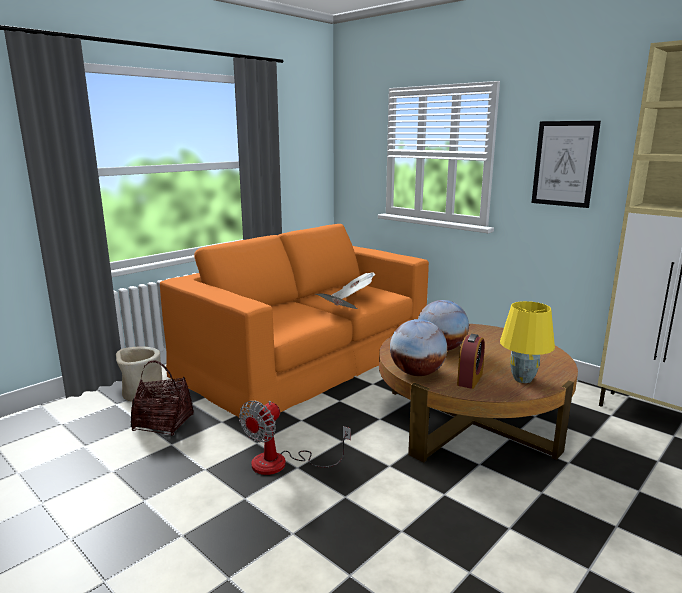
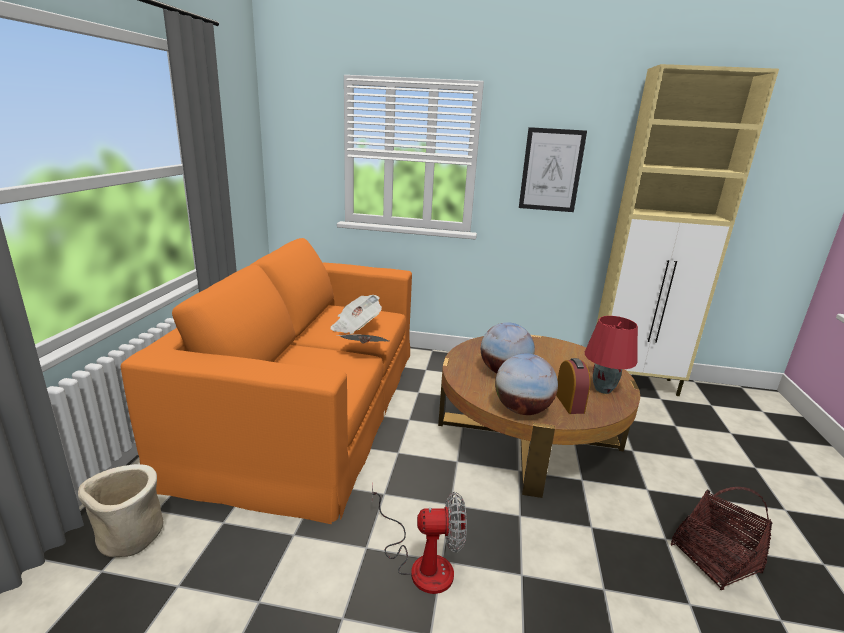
camera: 35 degrees left, 5 degrees up
basket [131,360,194,436] -> basket moved to [671,487,773,590]
fan [239,401,351,475] -> fan turned 90 degrees counterclockwise [372,483,467,594]
yellow table lamp [500,301,555,383] -> red table lamp [585,316,638,394]

